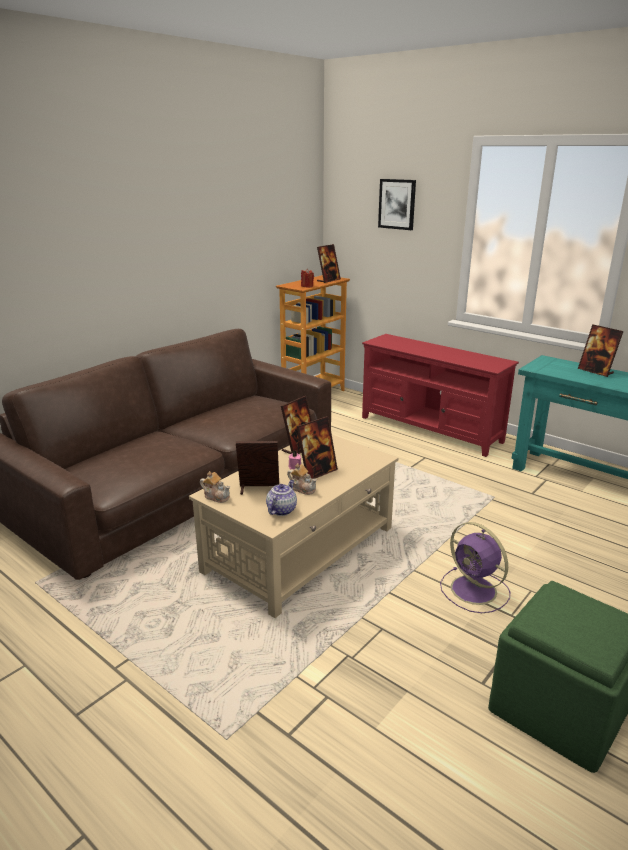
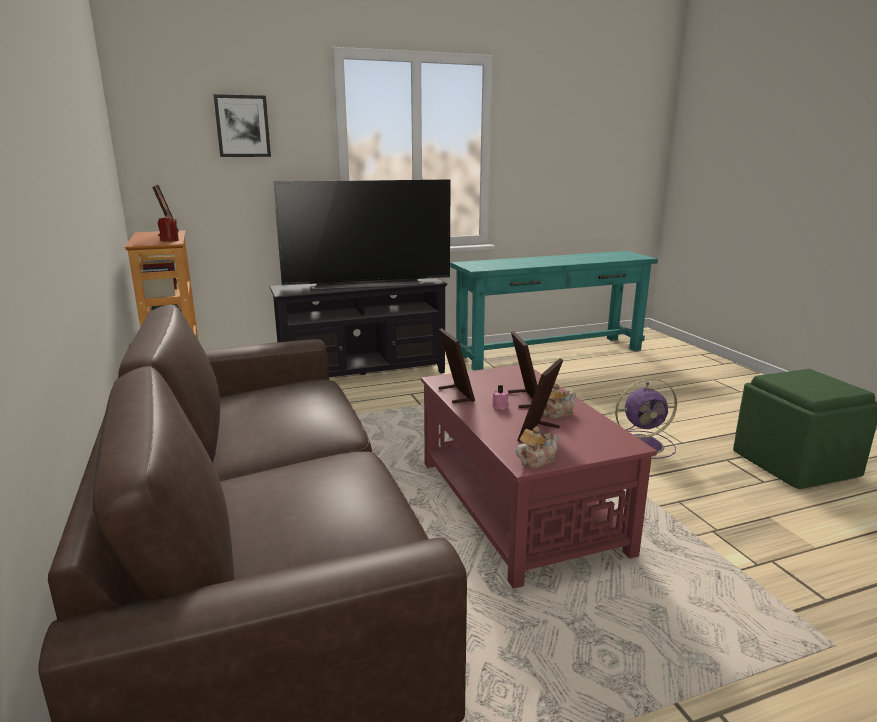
camera: 60 degrees left, 5 degrees down
beige coffee table [189,435,398,618] -> red coffee table [421,365,657,589]
teapot [266,480,297,516] -> none
red tv stand [362,334,519,457] -> black tv stand [269,278,448,377]
picture frame [578,324,624,377] -> none
none -> television [273,179,451,289]

